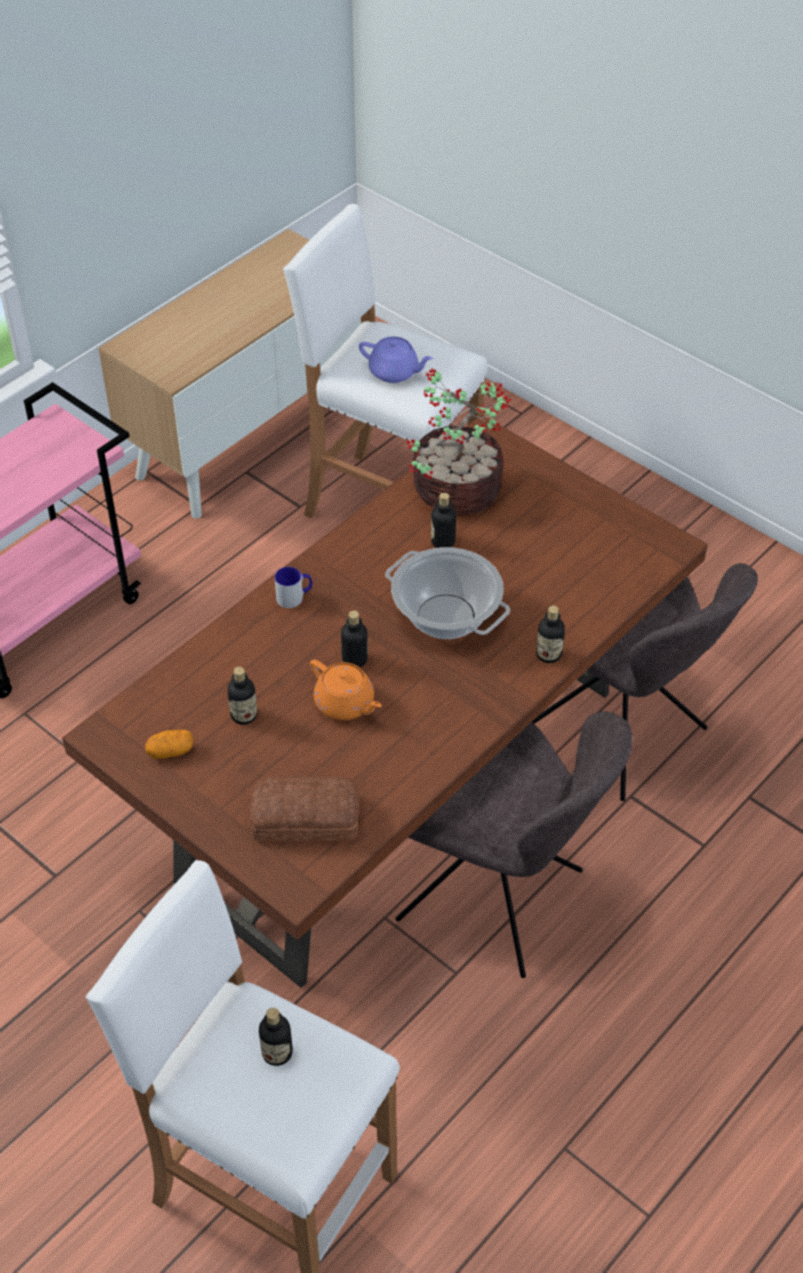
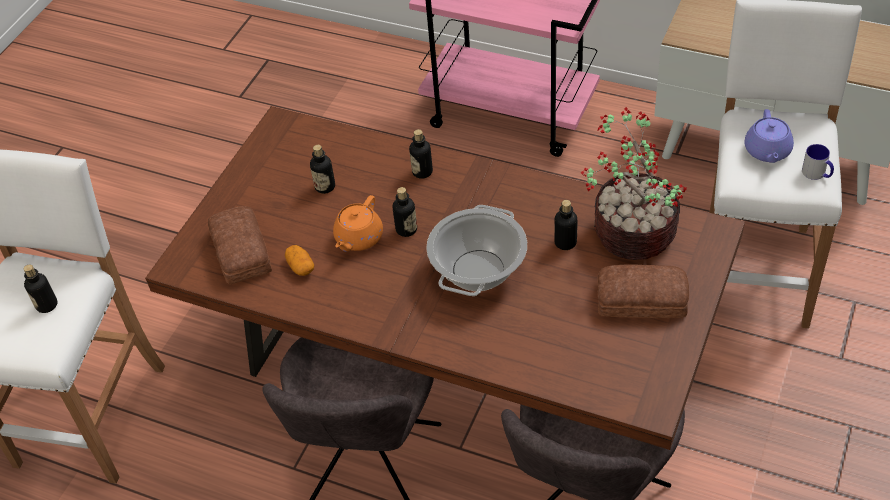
camera: 75 degrees right, 0 degrees up
potato [145,730,194,759] -> potato moved to [285,245,314,276]
mug [274,567,312,608] -> mug moved to [802,144,834,180]
bottle [536,606,565,663] -> bottle moved to [409,129,433,179]
none -> bread [598,264,689,318]

